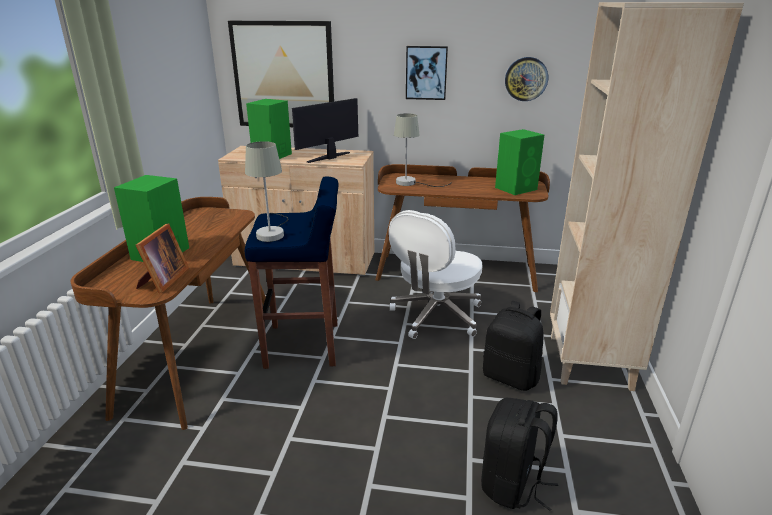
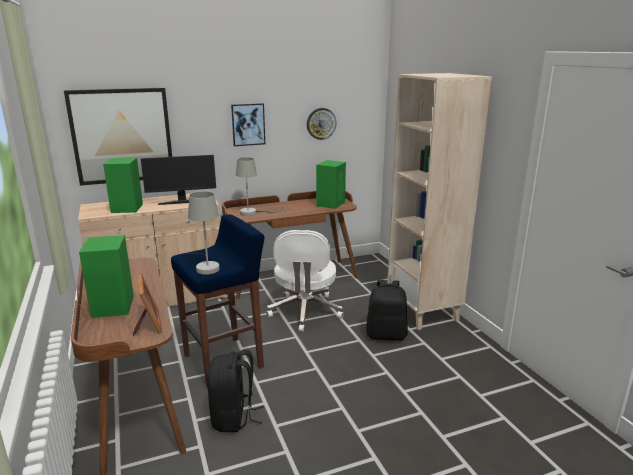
camera: 30 degrees left, 5 degrees down
monitor [292,98,358,163] -> monitor turned 120 degrees counterclockwise [141,155,216,205]
black backpack [481,398,558,511] -> black backpack moved to [207,350,264,432]

